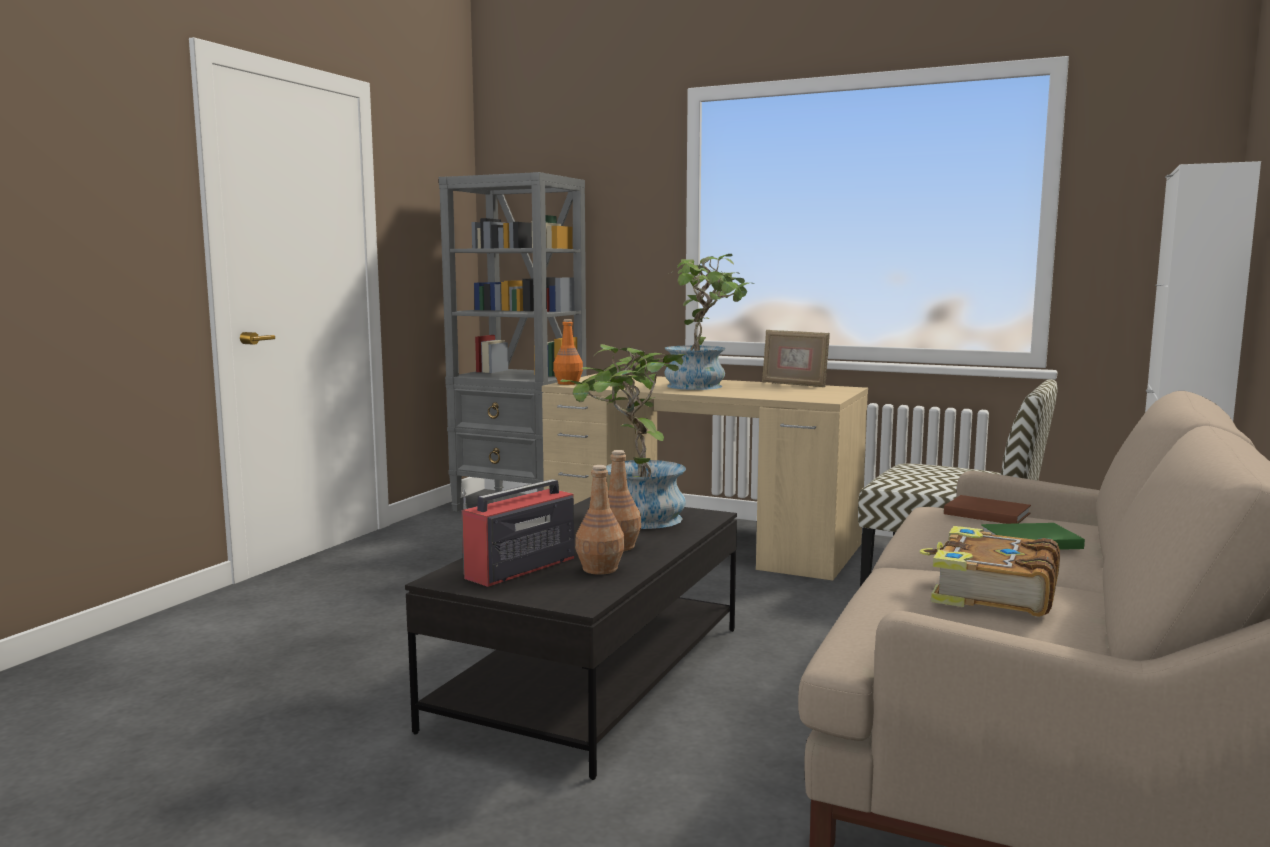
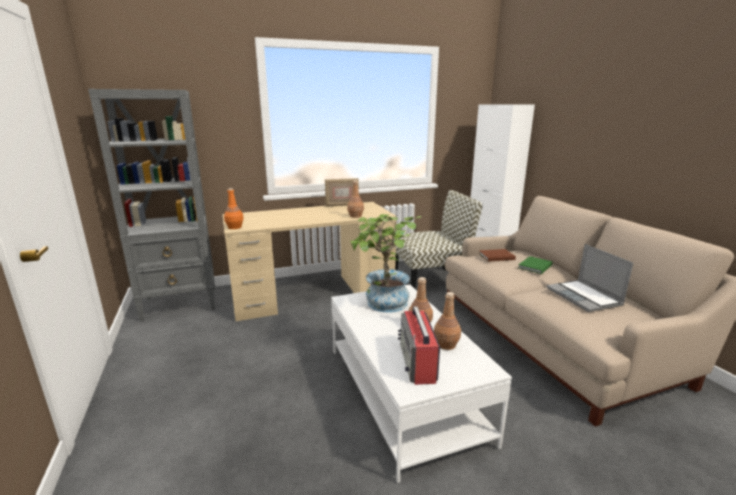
camera: 45 degrees left, 10 degrees up
black coffee table [405,497,737,780] -> white coffee table [331,284,512,483]
potted plant [664,254,755,390] -> none
book [919,526,1060,617] -> laptop [547,244,633,312]
none -> brown bottle [347,180,364,218]

